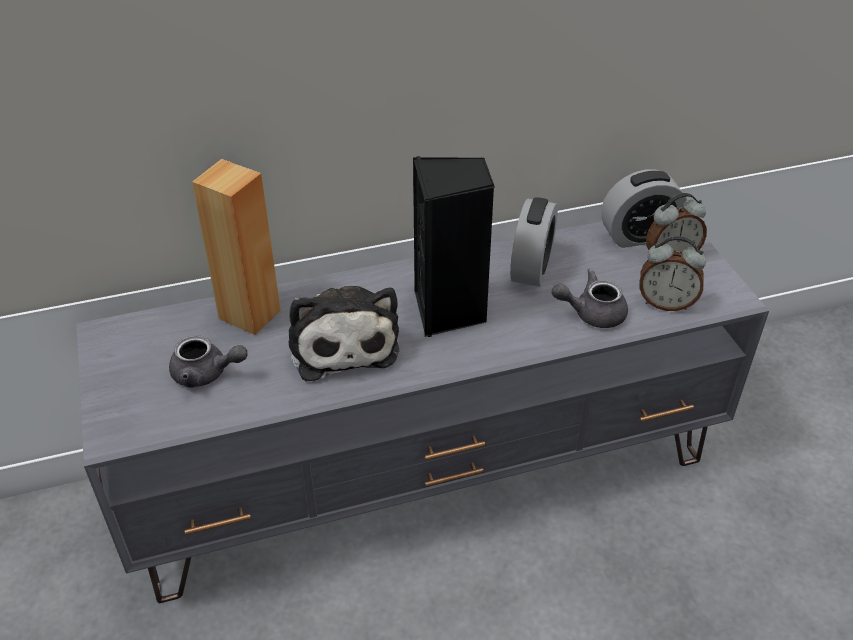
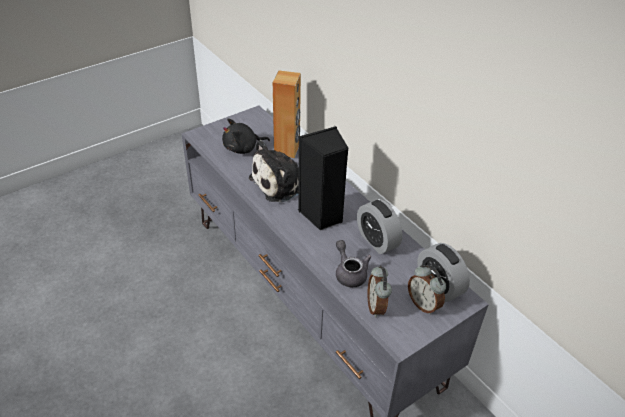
camera: 70 degrees right, 0 degrees up
grey teapot [169,335,248,388] -> black plush toy [222,118,270,154]
alarm clock [510,197,558,287] -> alarm clock turned 60 degrees clockwise [357,199,402,254]

